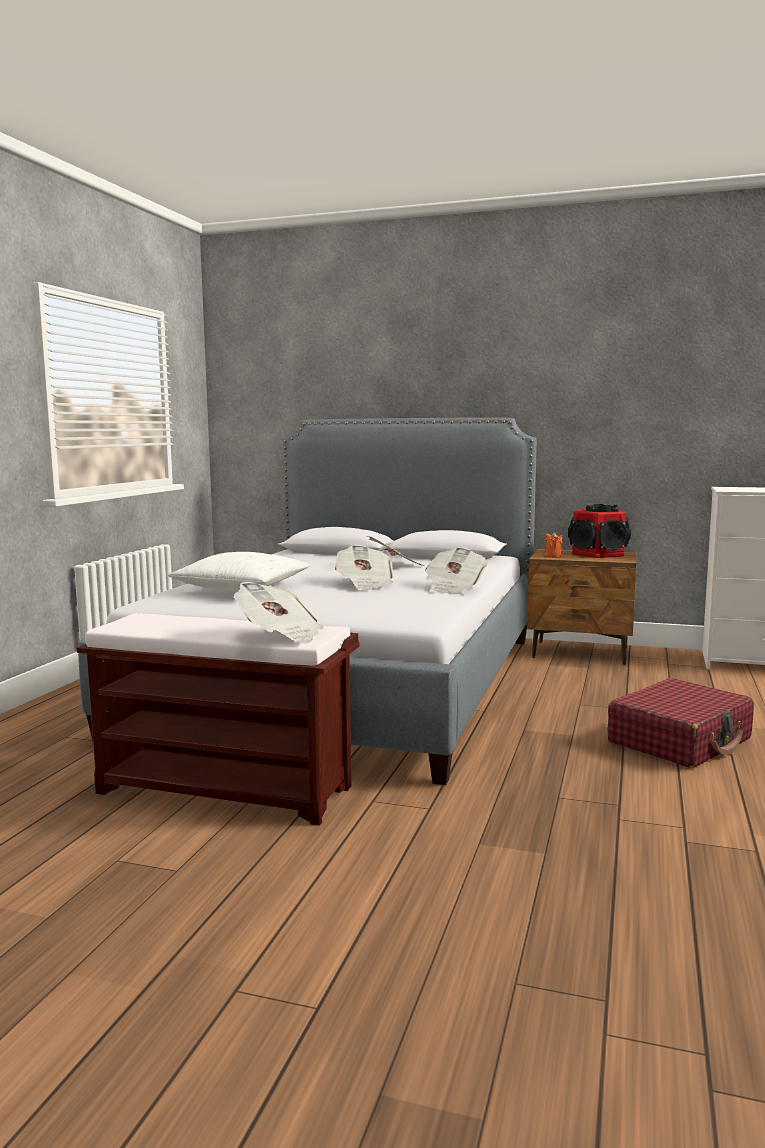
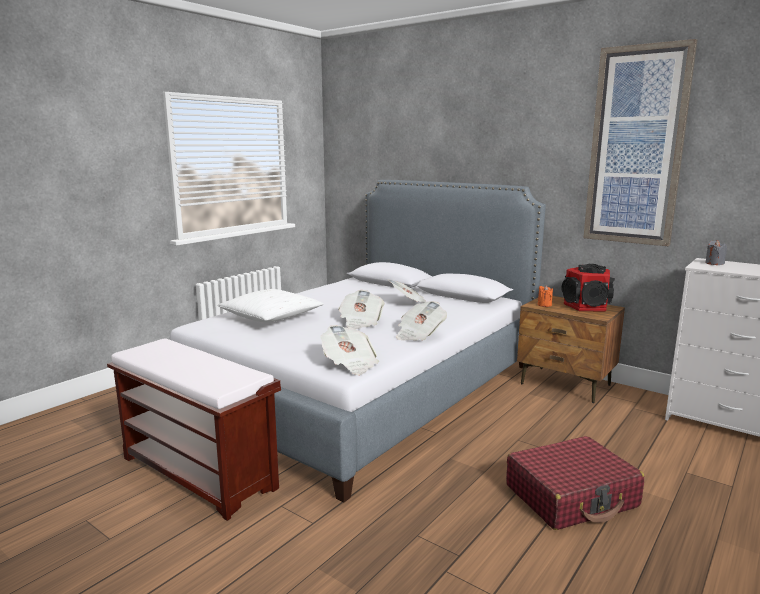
camera: 20 degrees right, 5 degrees up
newspaper [234,582,323,644] -> newspaper moved to [320,325,379,375]
none -> picture [583,39,697,247]
none -> grey candle [705,240,727,265]

